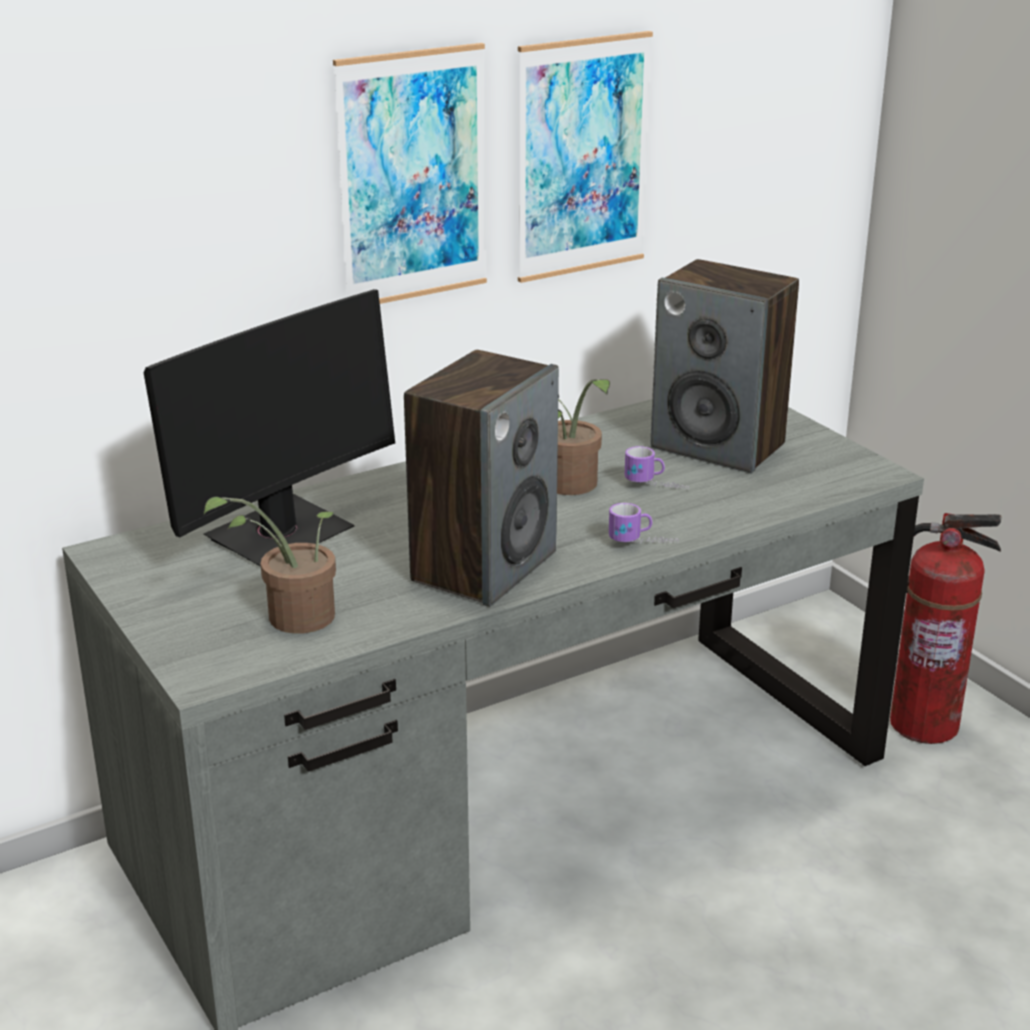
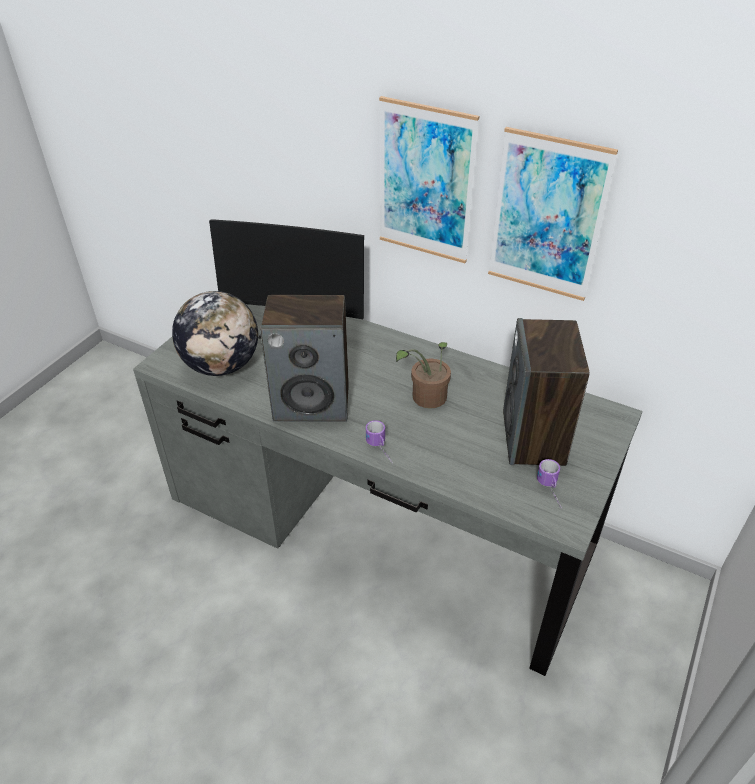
camera: 60 degrees right, 15 degrees up
potted plant [203,497,336,634] -> globe [172,291,258,376]
mug [625,446,689,490] -> mug moved to [537,459,562,509]
fire extinguisher [890,513,1001,744] -> none

